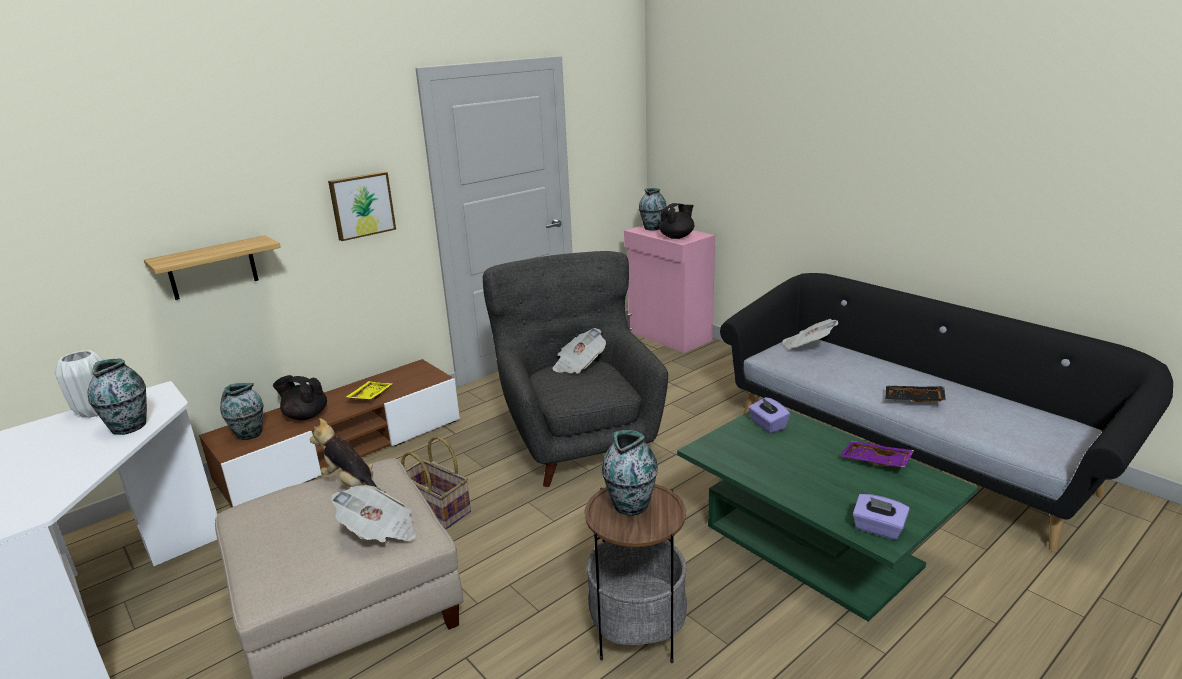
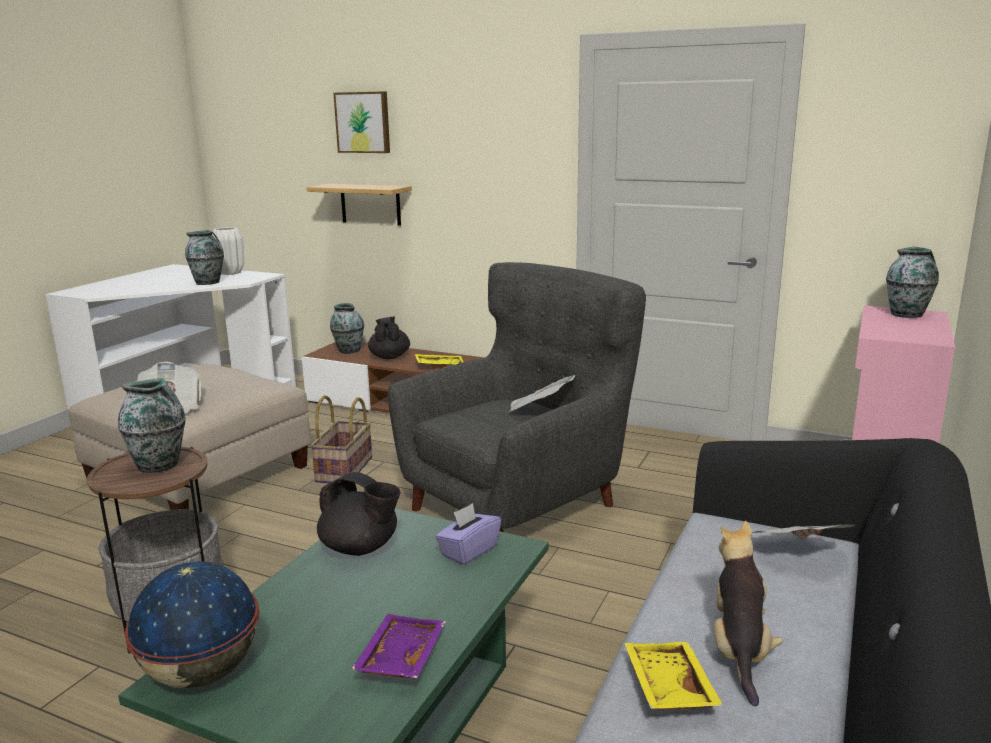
camera: 65 degrees right, 5 degrees down
plush toy [310,418,386,493] -> plush toy moved to [714,521,783,706]
picture [328,172,396,241] -> picture moved to [333,92,390,153]
black teapot [659,203,694,239] -> black teapot moved to [317,472,401,556]
purple tissue box [853,494,910,540] -> globe [125,561,259,688]
black tray [885,386,946,402] -> yellow tray [625,642,724,710]

